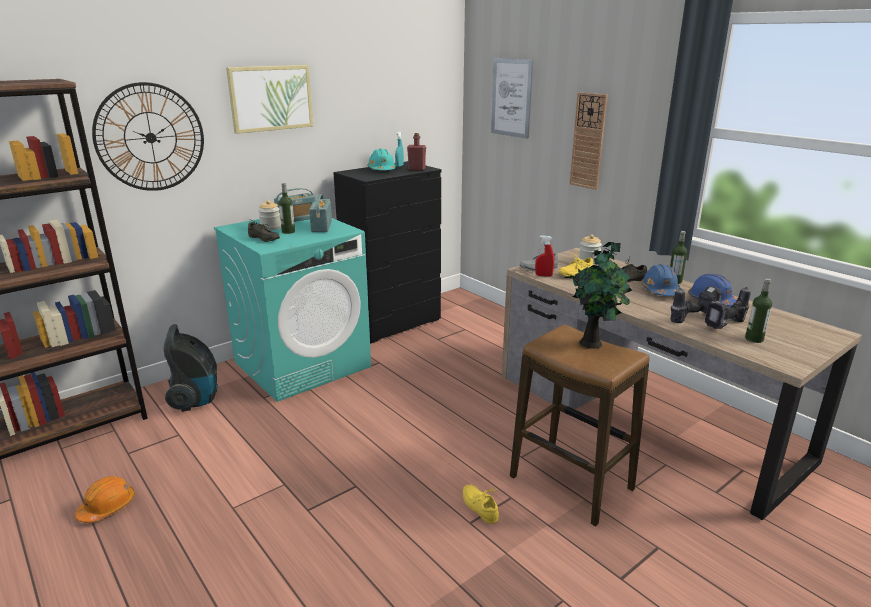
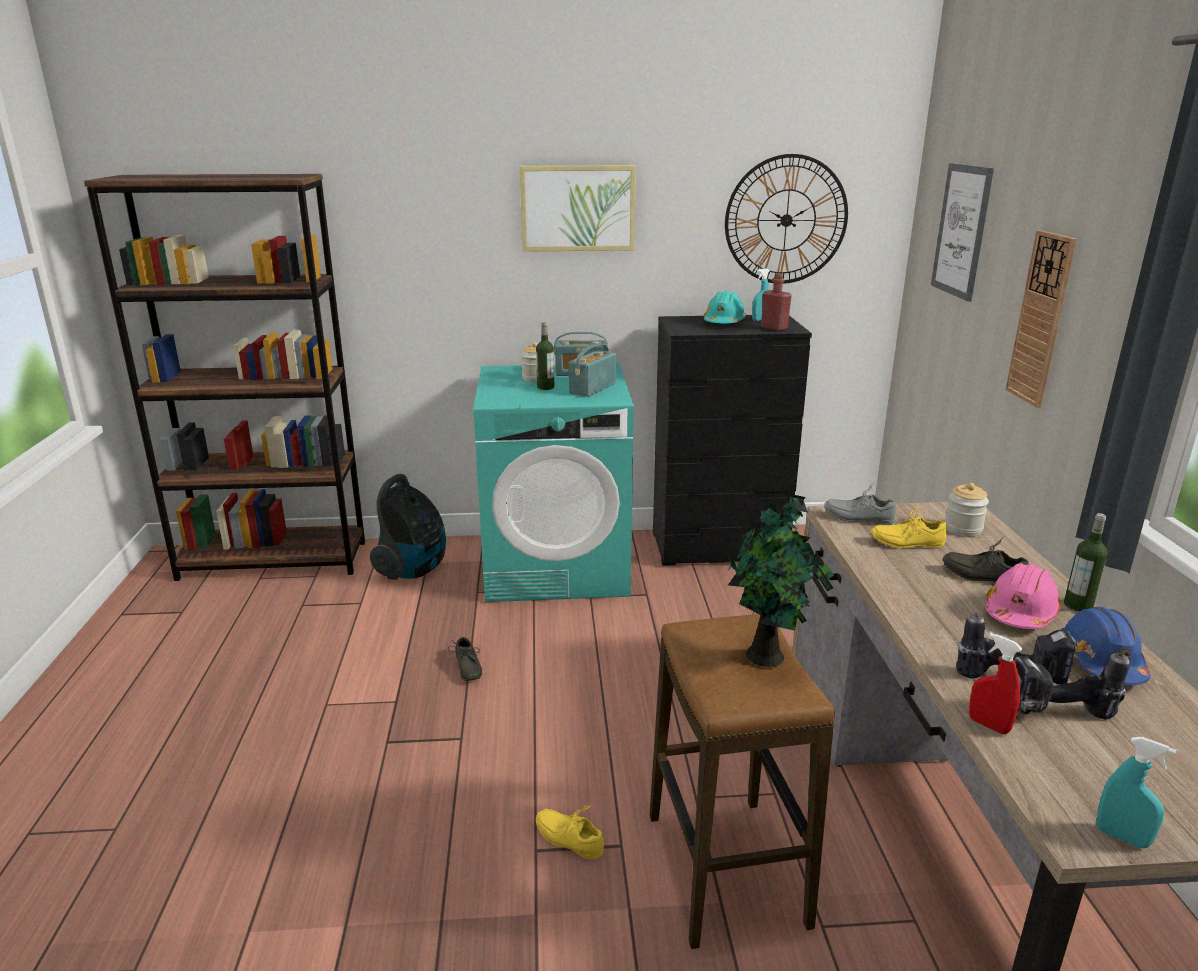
camera: 35 degrees right, 0 degrees up
orange hard hat [75,476,135,523] -> none
wall clock [92,82,204,191] -> wall clock moved to [725,154,848,284]
grey shoe [248,219,280,242] -> grey shoe moved to [448,637,482,681]
yellow shoe [463,484,499,524] -> yellow shoe turned 60 degrees counterclockwise [536,803,604,860]
red spray bottle [535,235,554,277] -> red spray bottle moved to [969,633,1023,734]
blue hard hat [641,264,680,296] -> pink hard hat [986,563,1062,629]
bottle [745,278,772,343] -> none
none -> turquoise spray bottle [1097,737,1177,848]

